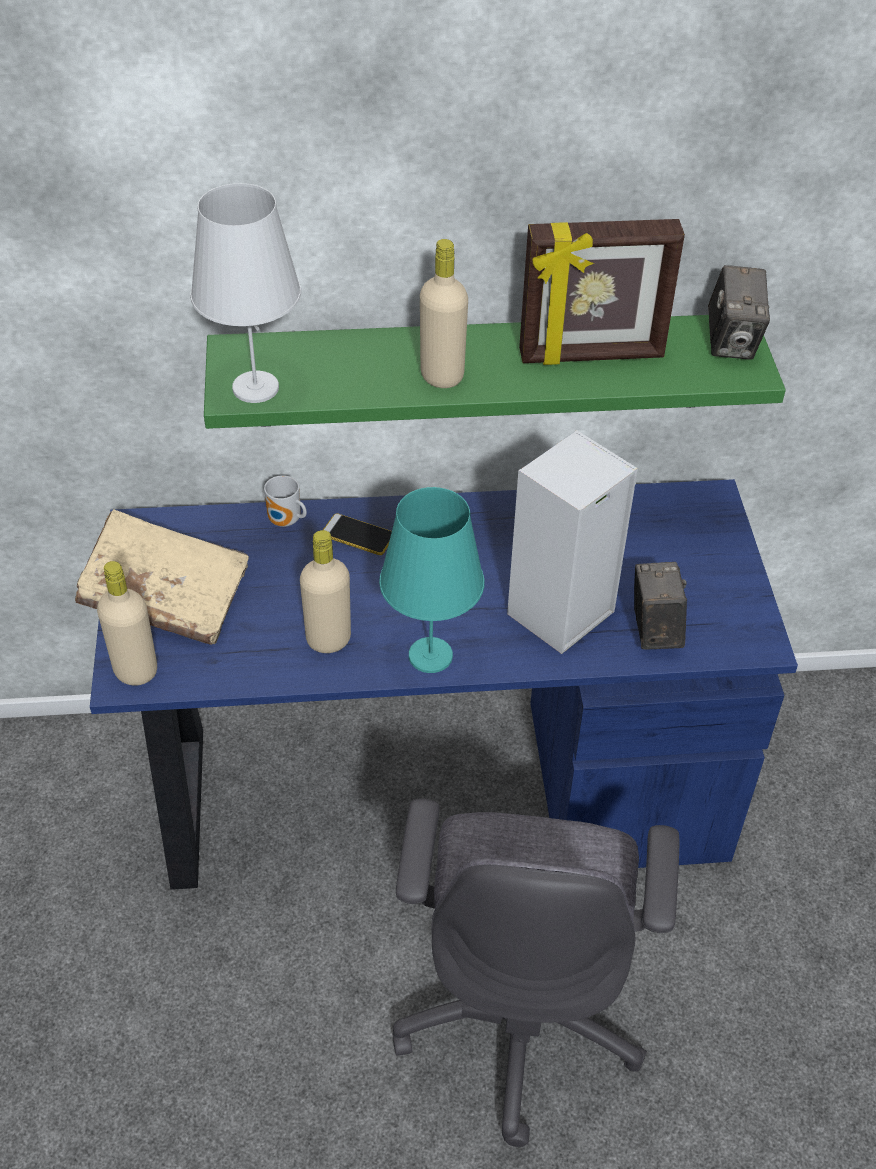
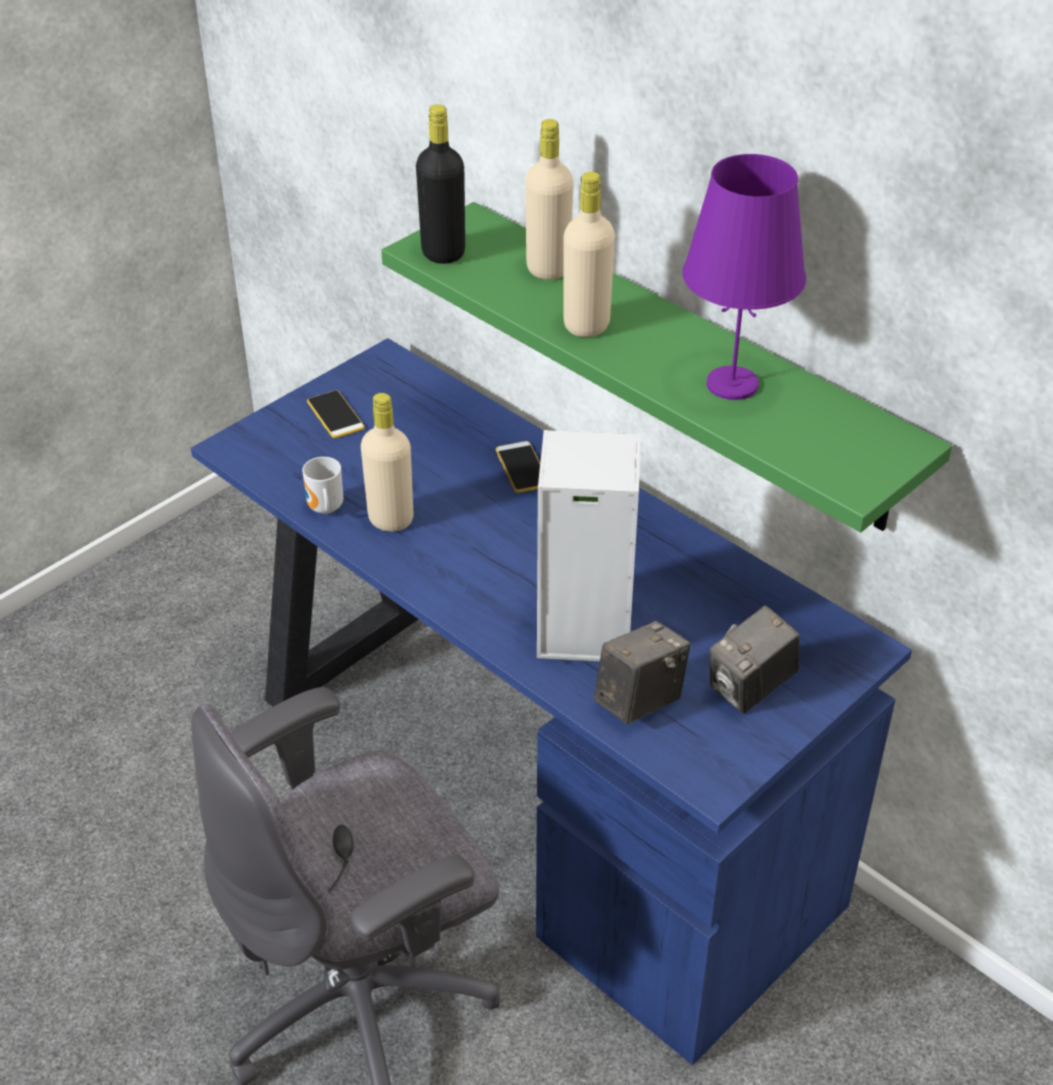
camera: 50 degrees right, 5 degrees down
beige book [75,509,249,645] -> phone [307,390,365,438]
beige bottle [97,561,157,685] -> beige bottle moved to [525,119,574,280]
white table lamp [190,183,301,403] -> black bottle [416,104,465,264]
mug [264,475,307,527] -> mug moved to [302,457,343,514]
turquoise table lamp [379,487,484,673] -> none
picture frame [519,219,685,365] -> purple table lamp [682,154,806,400]
camera [708,265,770,360] -> camera moved to [709,605,800,714]

